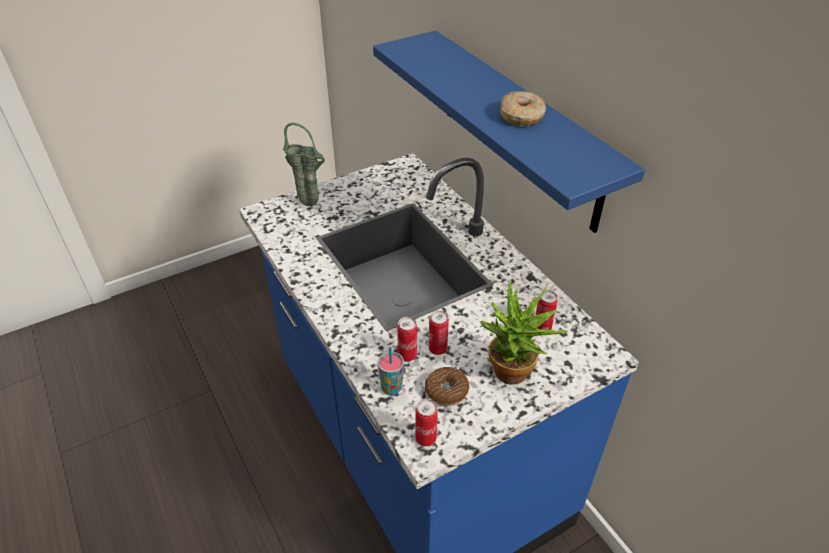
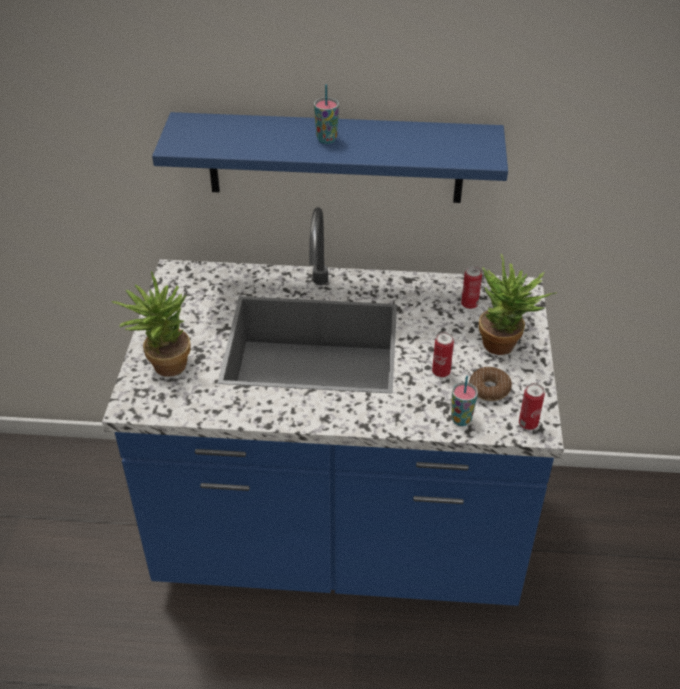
camera: 55 degrees left, 0 degrees up
green vase [283,123,325,206] -> potted plant [111,271,191,377]
can [397,317,417,362] -> none
donut [500,91,546,126] -> none
none -> cup [314,84,339,144]

